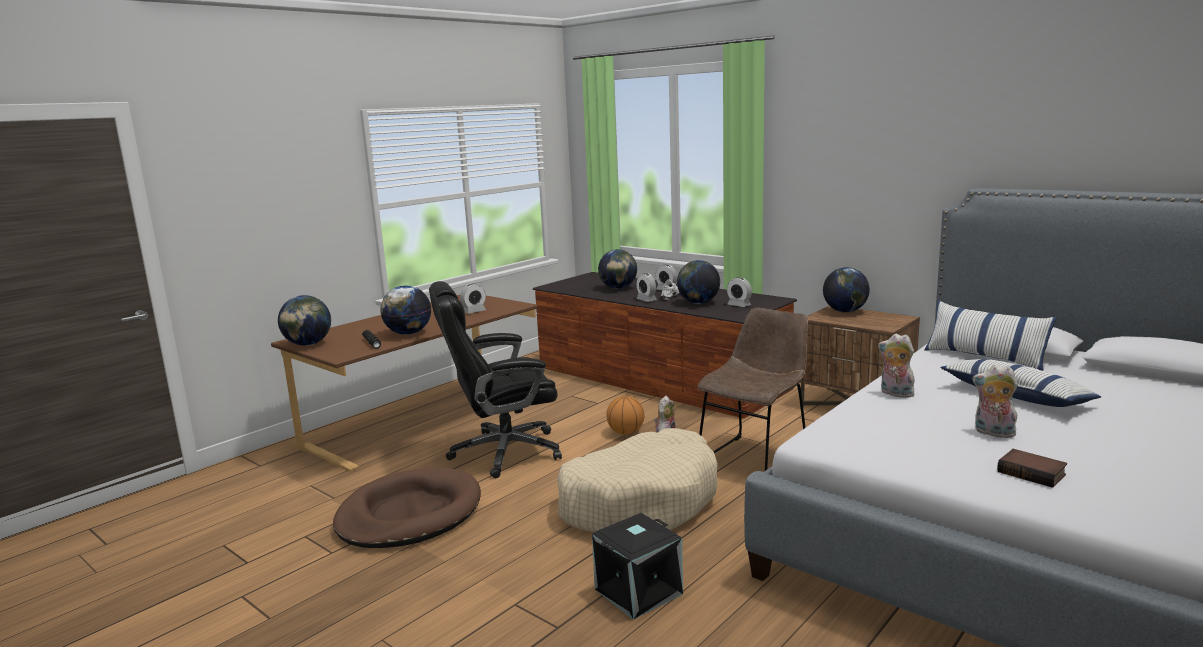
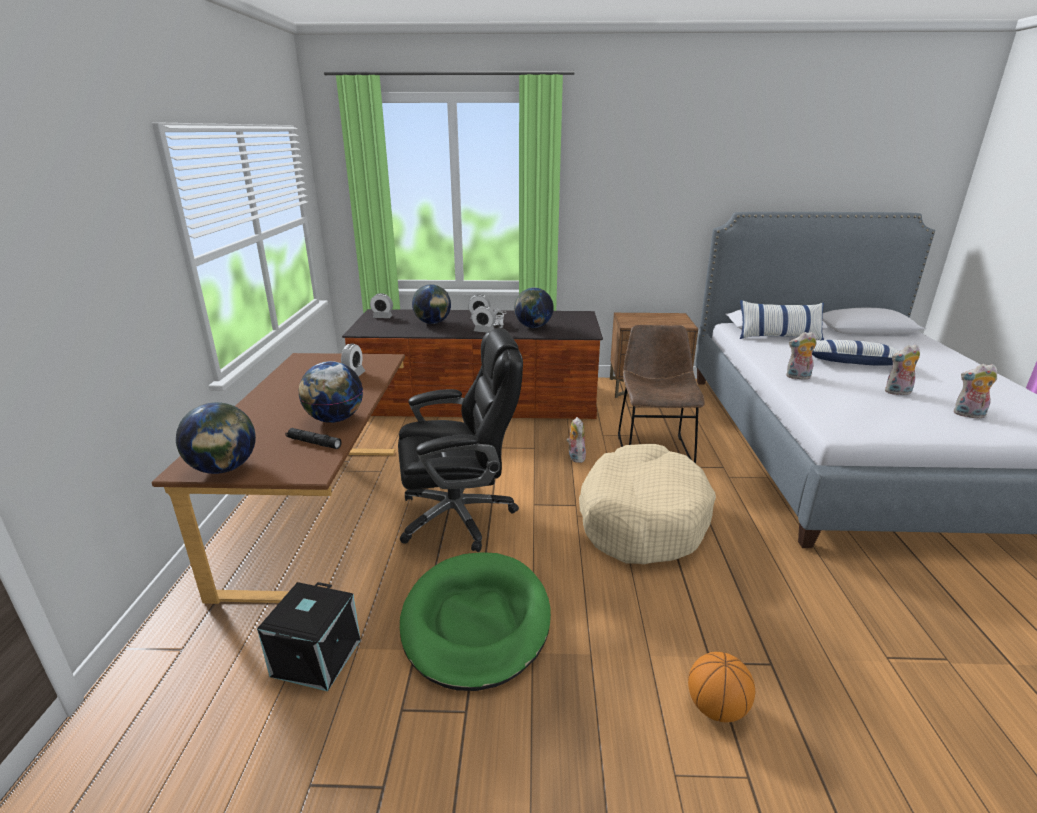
camera: 40 degrees left, 10 degrees up
brown dog bed [333,467,481,548] -> green dog bed [400,552,551,691]
black office chair [429,281,562,478] -> black office chair turned 135 degrees counterclockwise [398,328,523,552]
black storage box [592,513,683,620] -> black storage box moved to [257,582,361,691]
basketball [606,396,644,435] -> basketball moved to [688,652,755,722]
alarm clock [727,277,752,307] -> alarm clock moved to [370,293,393,318]
globe [823,267,870,312] -> none
book [997,449,1067,488] -> plush toy [954,364,997,419]

